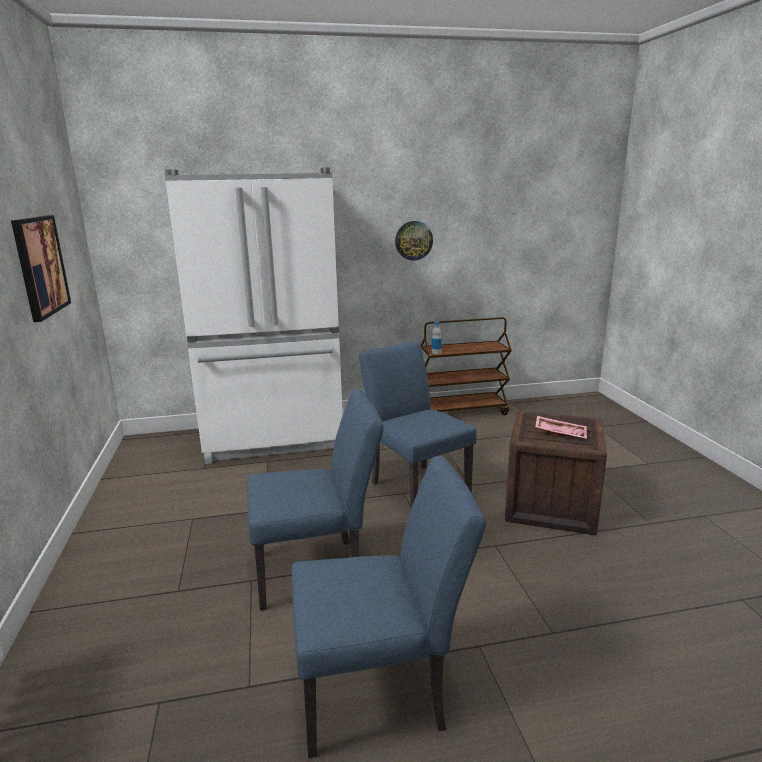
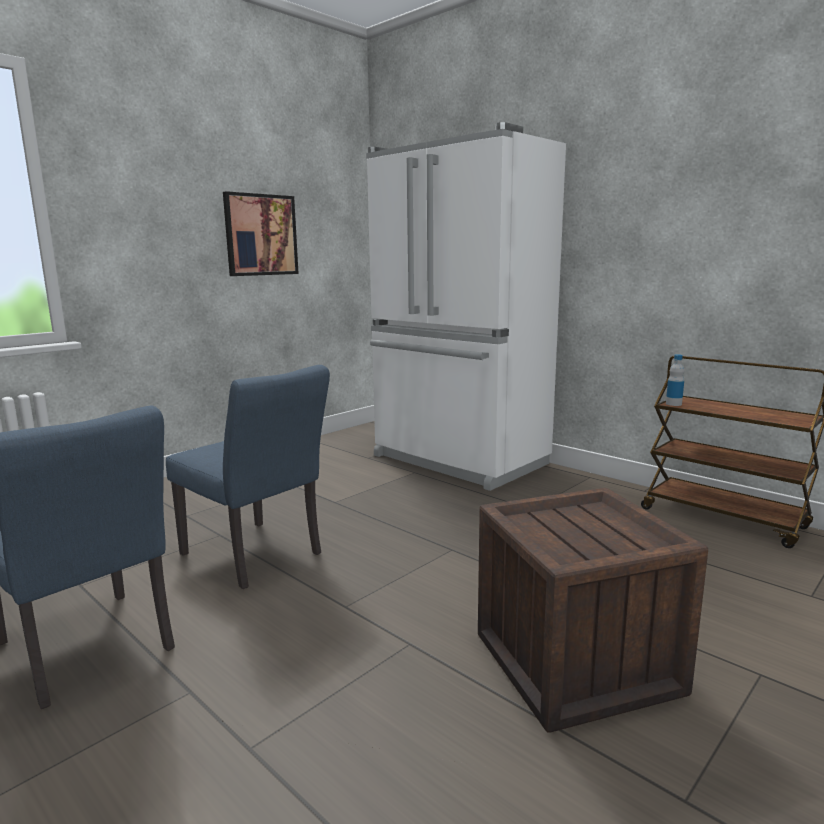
camera: 55 degrees right, 5 degrees down
blue chair [359,341,476,508] -> none
wall clock [395,221,433,261] -> none
pink tray [535,416,587,439] -> none

